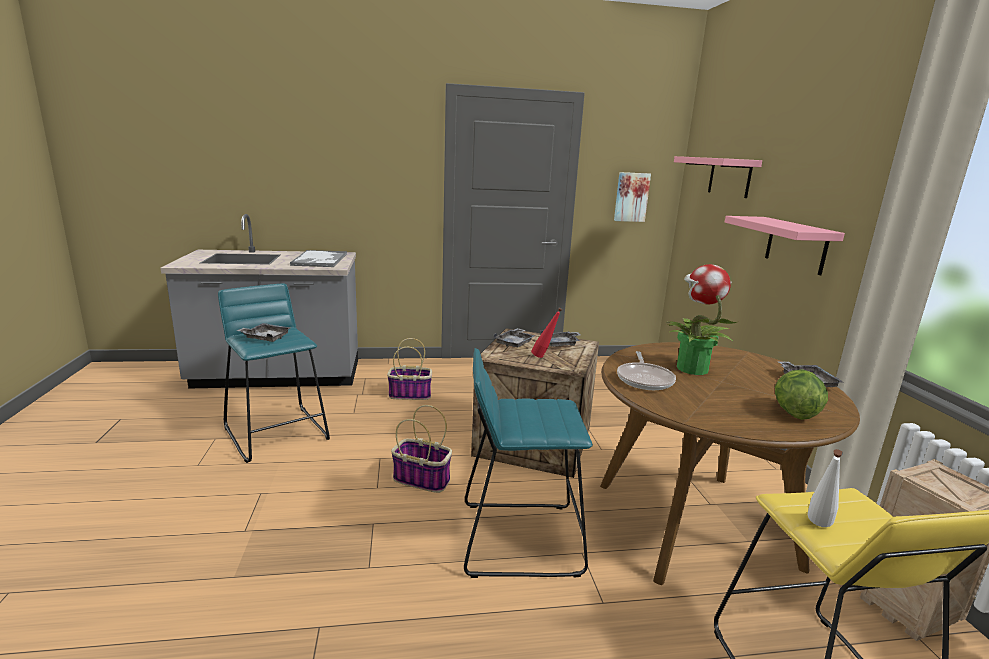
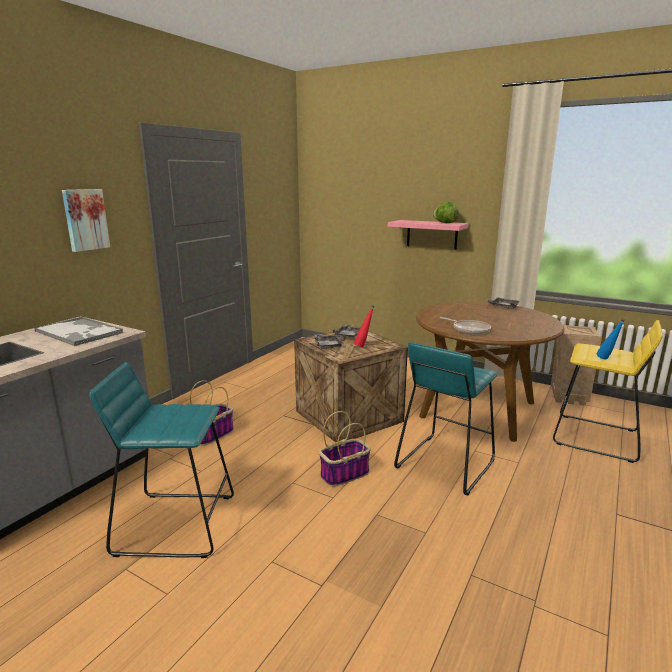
camera: 50 degrees left, 0 degrees up
grey tray [237,323,291,342] -> none
picture [614,172,651,222] -> picture moved to [62,189,110,252]
potted plant [668,264,737,375] -> none
pink shelf [674,156,762,198] -> none
lettuce [775,369,828,420] -> lettuce moved to [433,202,459,223]
white bottle [808,449,843,527] -> blue bottle [597,318,625,359]

